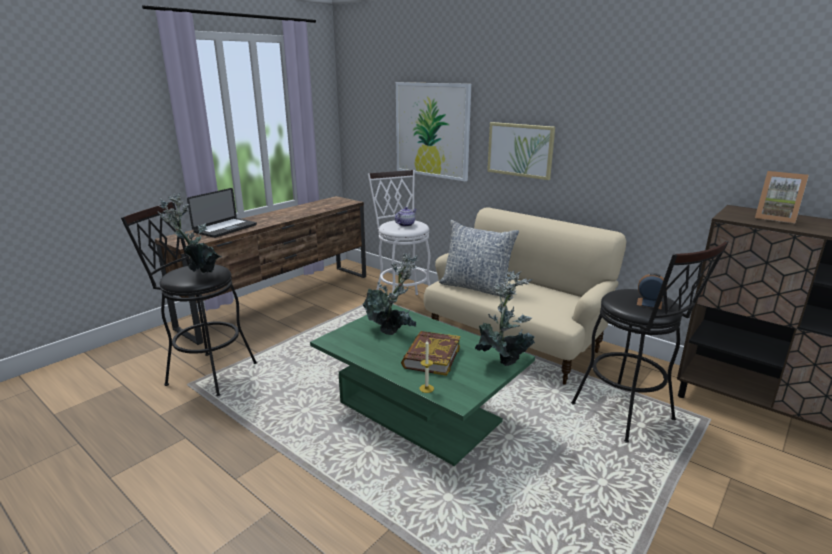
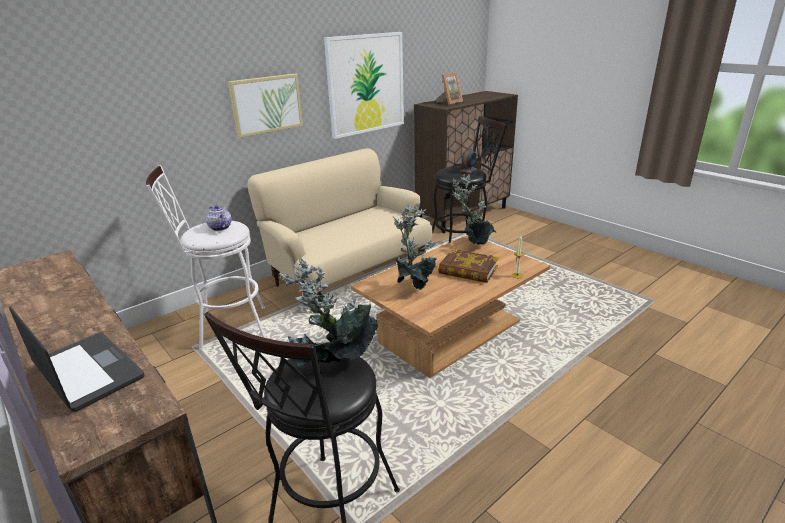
camera: 80 degrees left, 5 degrees up
green coffee table [310,304,535,466] -> brown coffee table [350,235,550,378]
picture [396,82,471,181] -> picture moved to [324,32,404,139]
pillow [439,220,519,298] -> none

